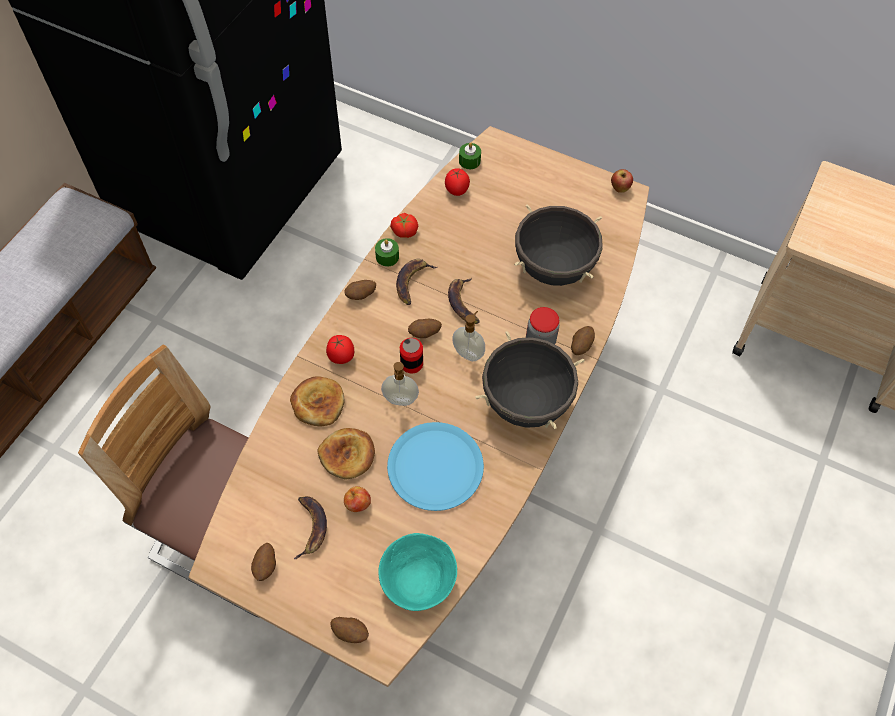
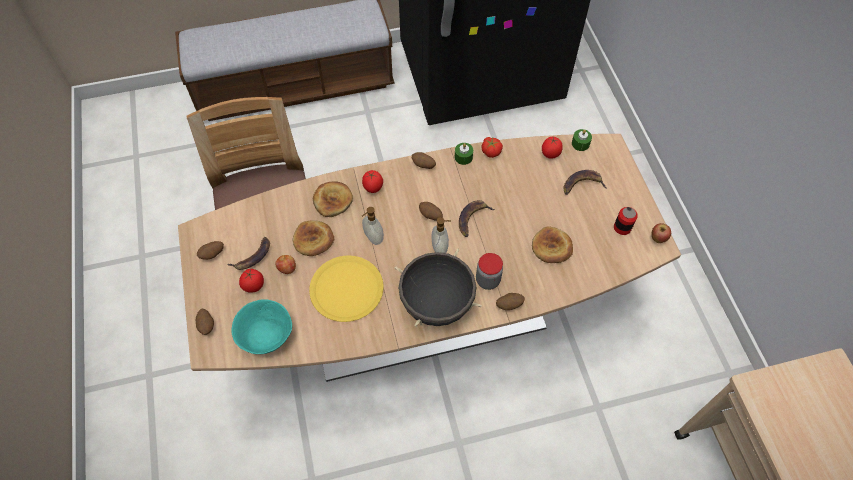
camera: 50 degrees right, 0 degrees up
blue plate [387,422,484,511] -> yellow plate [309,256,384,322]
banana [396,259,437,305] -> banana moved to [563,170,606,195]
can [400,338,423,373] -> can moved to [614,207,638,235]
black cooking pot [514,204,603,286] -> bread [532,226,573,263]
none -> tomato [239,269,264,293]

